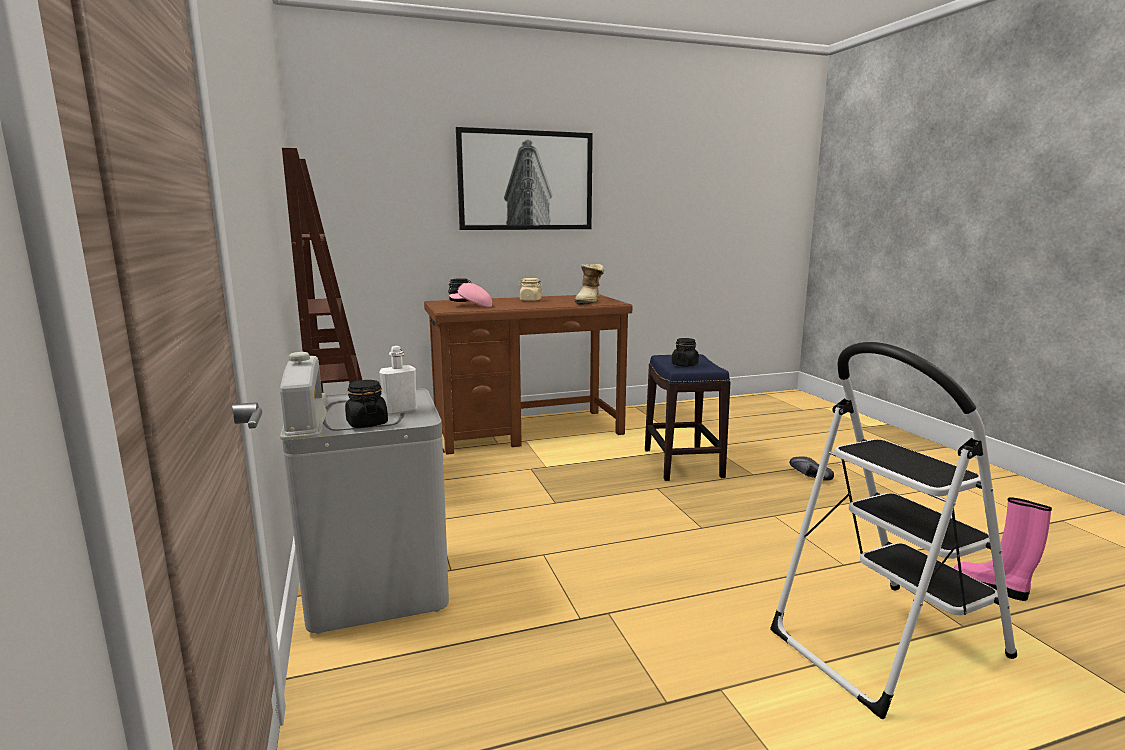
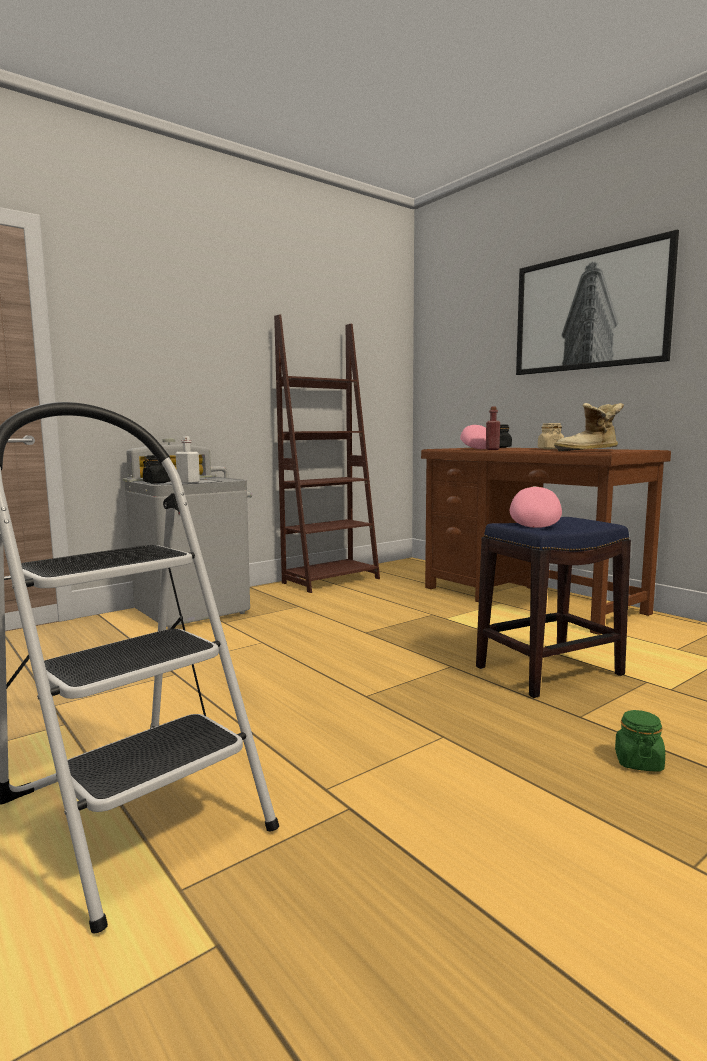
camera: 70 degrees right, 5 degrees down
black jar [672,338,699,367] -> pink cap [510,486,562,528]
black shoe [790,456,834,481] -> green jar [615,710,665,772]
pink boot [954,497,1052,601] -> none
none -> red bottle [486,406,500,450]

